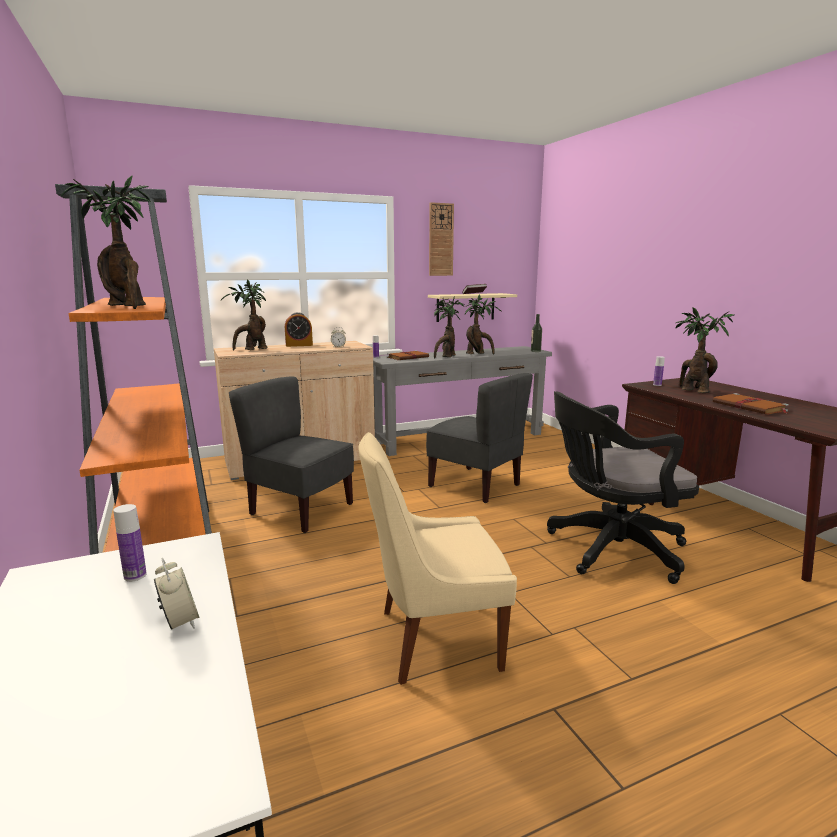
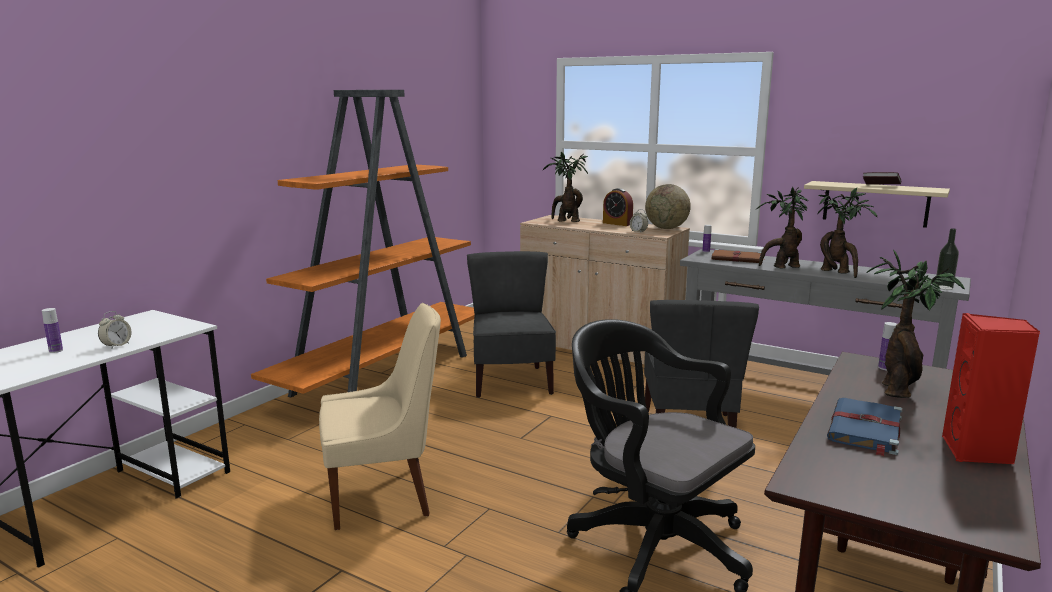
camera: 55 degrees right, 0 degrees up
potted plant [61,176,151,309] -> none
bottle [113,504,147,582] -> bottle moved to [42,308,63,353]
beige chair [359,432,517,685] -> beige chair turned 120 degrees clockwise [319,303,441,530]
wall clock [429,202,454,276] -> none
brown book [713,393,789,415] -> blue book [827,398,903,456]
none -> globe [645,184,691,229]
none -> red speaker [942,313,1040,464]

